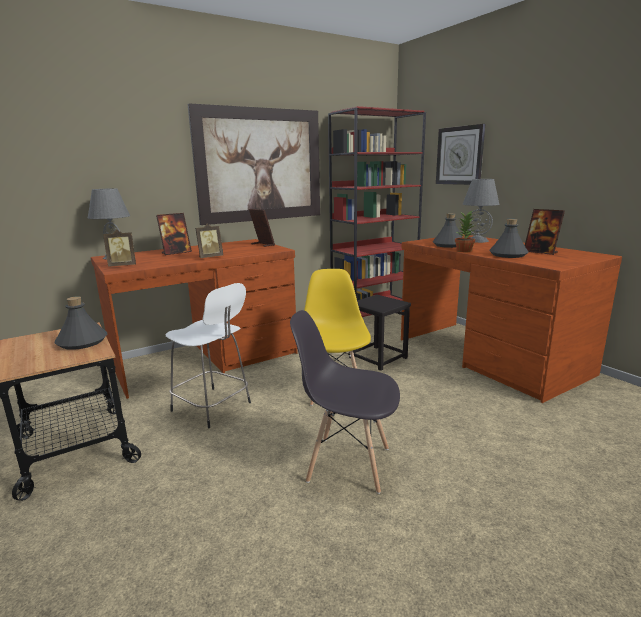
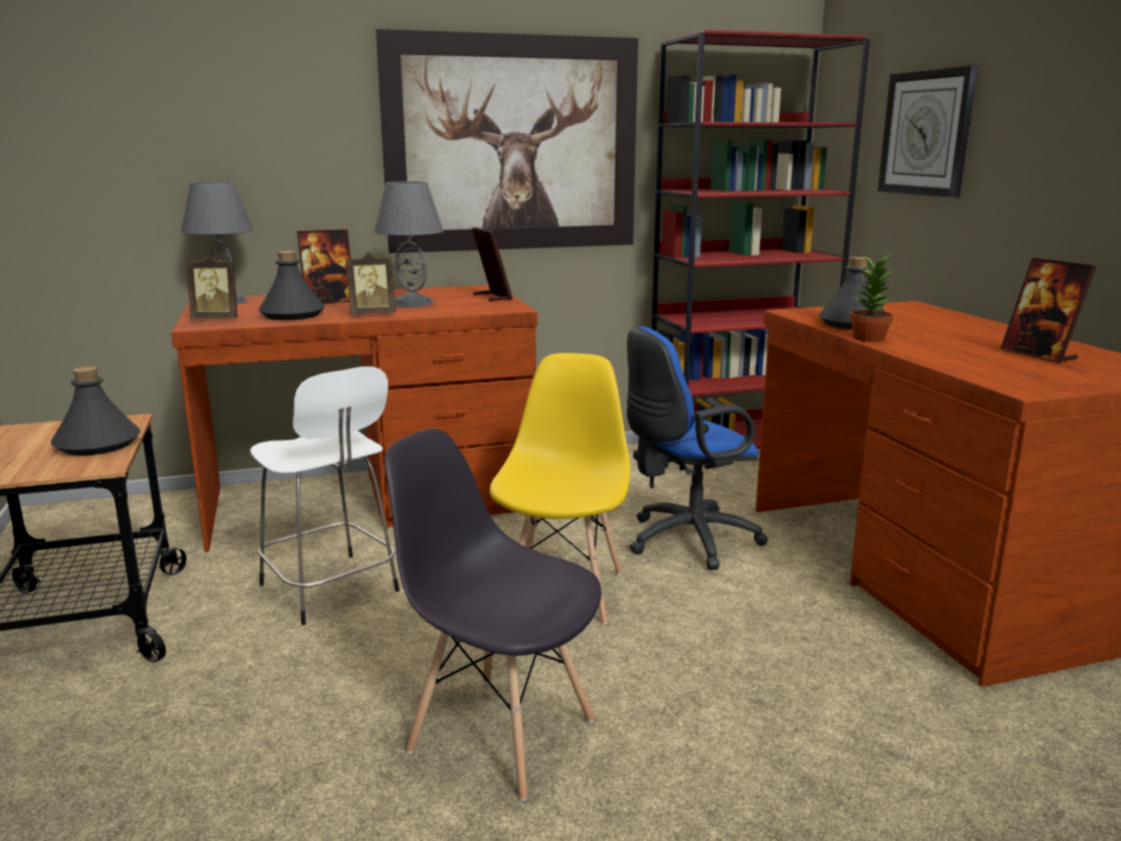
camera: 15 degrees right, 0 degrees up
black stool [349,295,411,371] -> blue office chair [627,326,768,570]
grey table lamp [463,179,499,243] -> grey table lamp moved to [374,181,444,307]
grey bottle [489,219,528,258] -> grey bottle moved to [258,251,325,320]

